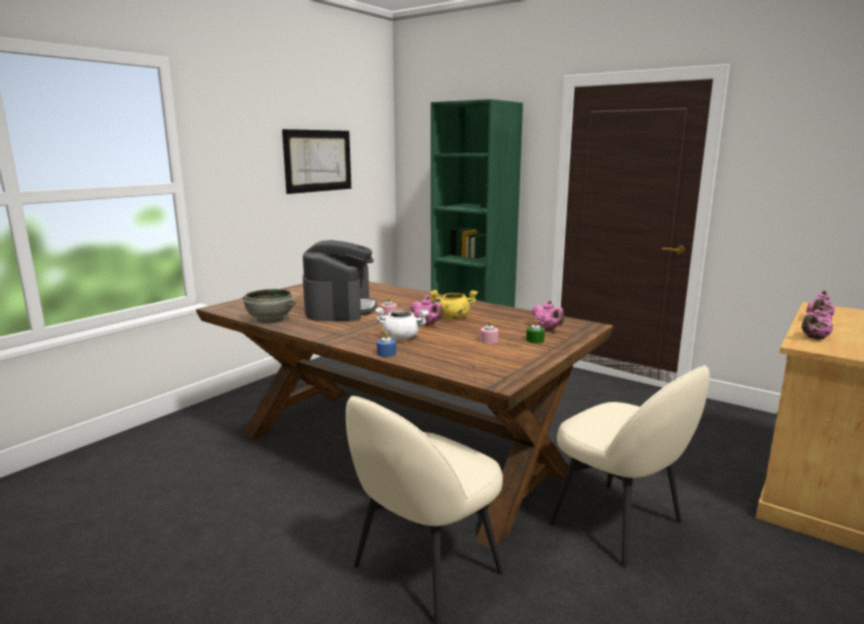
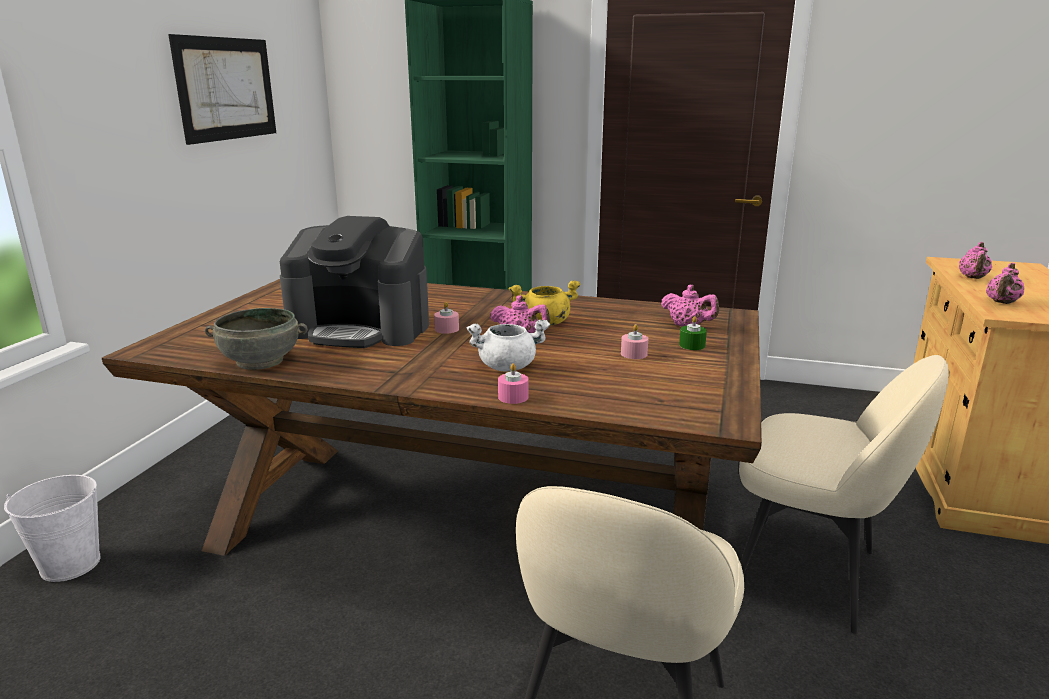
camera: 20 degrees left, 5 degrees up
coffee machine [303,240,377,321] -> coffee machine turned 120 degrees clockwise [280,216,429,348]
blue candle [377,332,396,357] -> pink candle [498,363,529,404]
none -> white bucket [4,475,100,582]

